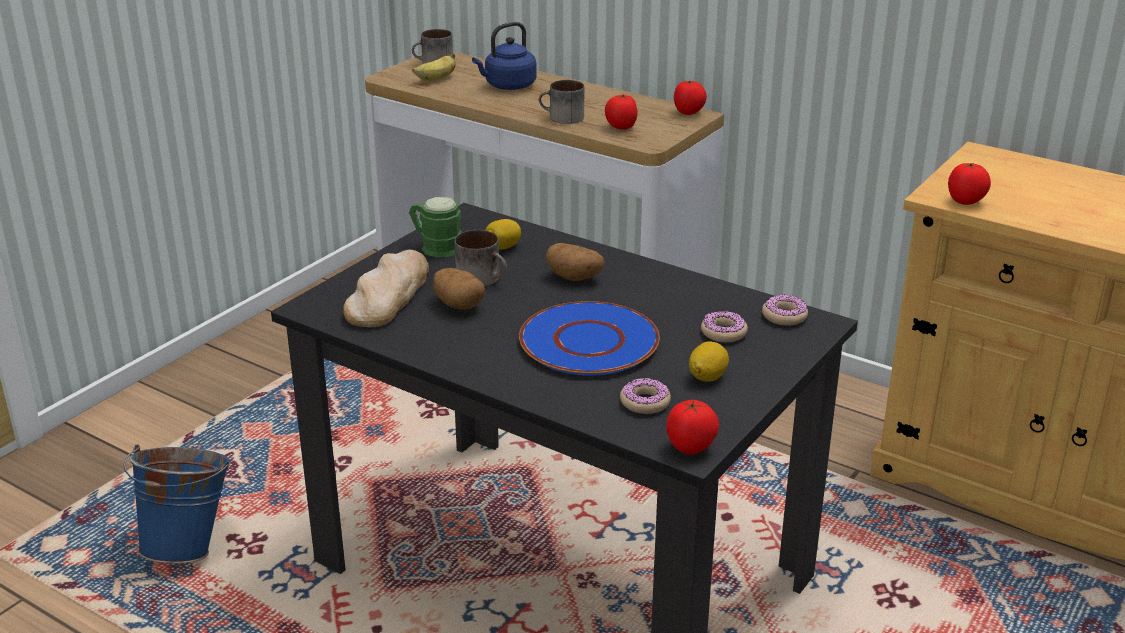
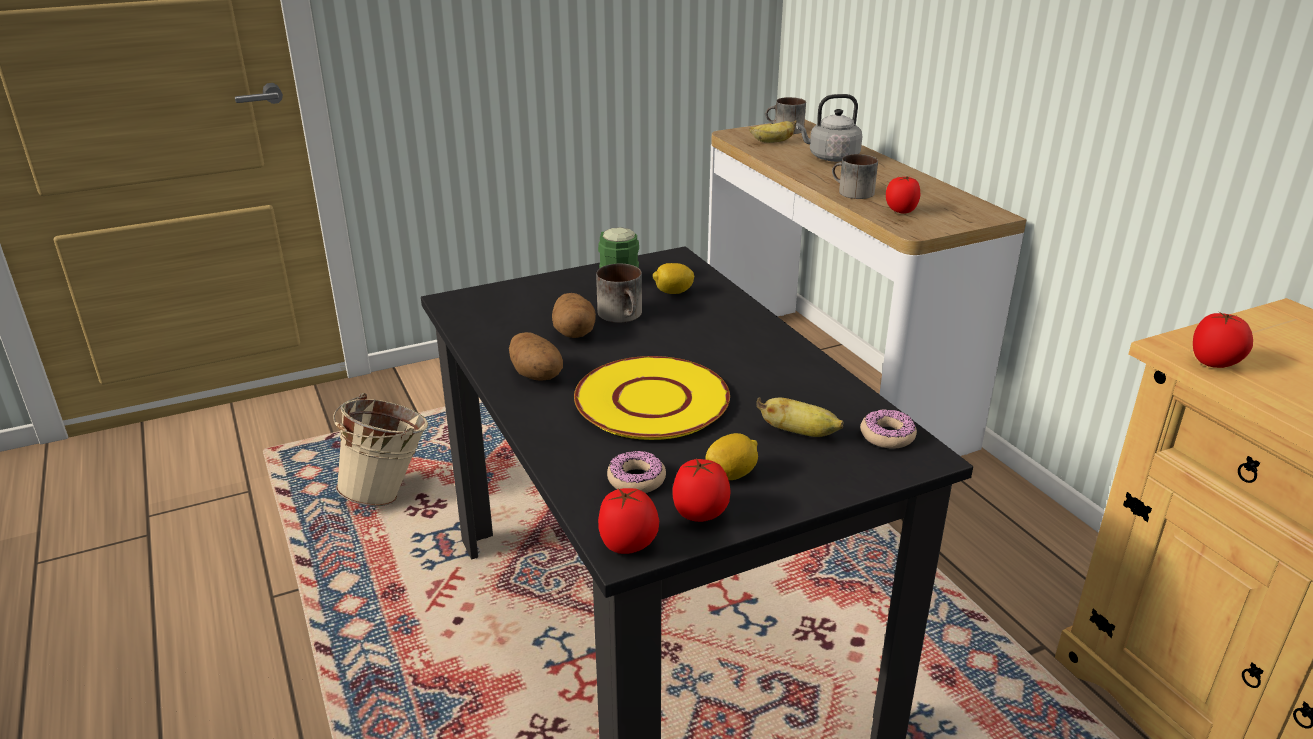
camera: 30 degrees right, 0 degrees up
blue bucket [124,445,231,564] -> beige bucket [333,393,428,506]
bread [343,249,429,328] -> none
blue kettle [472,22,537,90] -> grey kettle [796,94,862,162]
blue plate [519,301,660,376] -> yellow plate [574,356,730,440]
potato [546,243,605,281] -> potato moved to [509,332,563,380]
tomato [674,81,707,115] -> tomato moved to [673,458,731,522]
donut [701,311,748,342] -> banana [756,397,844,437]

